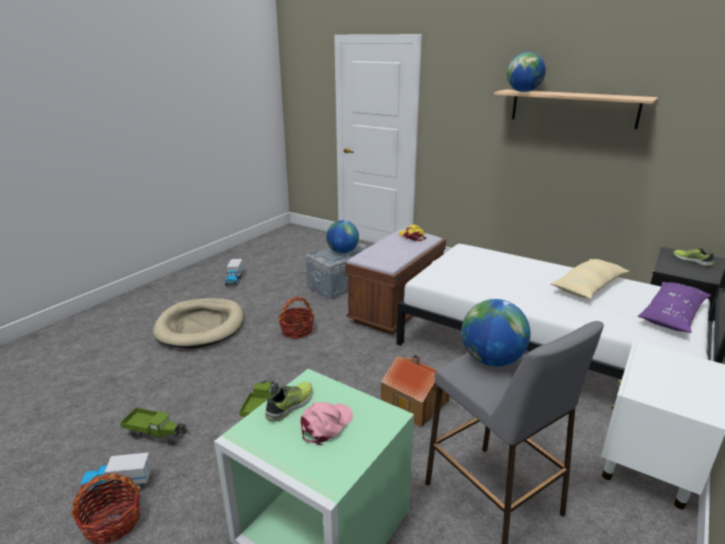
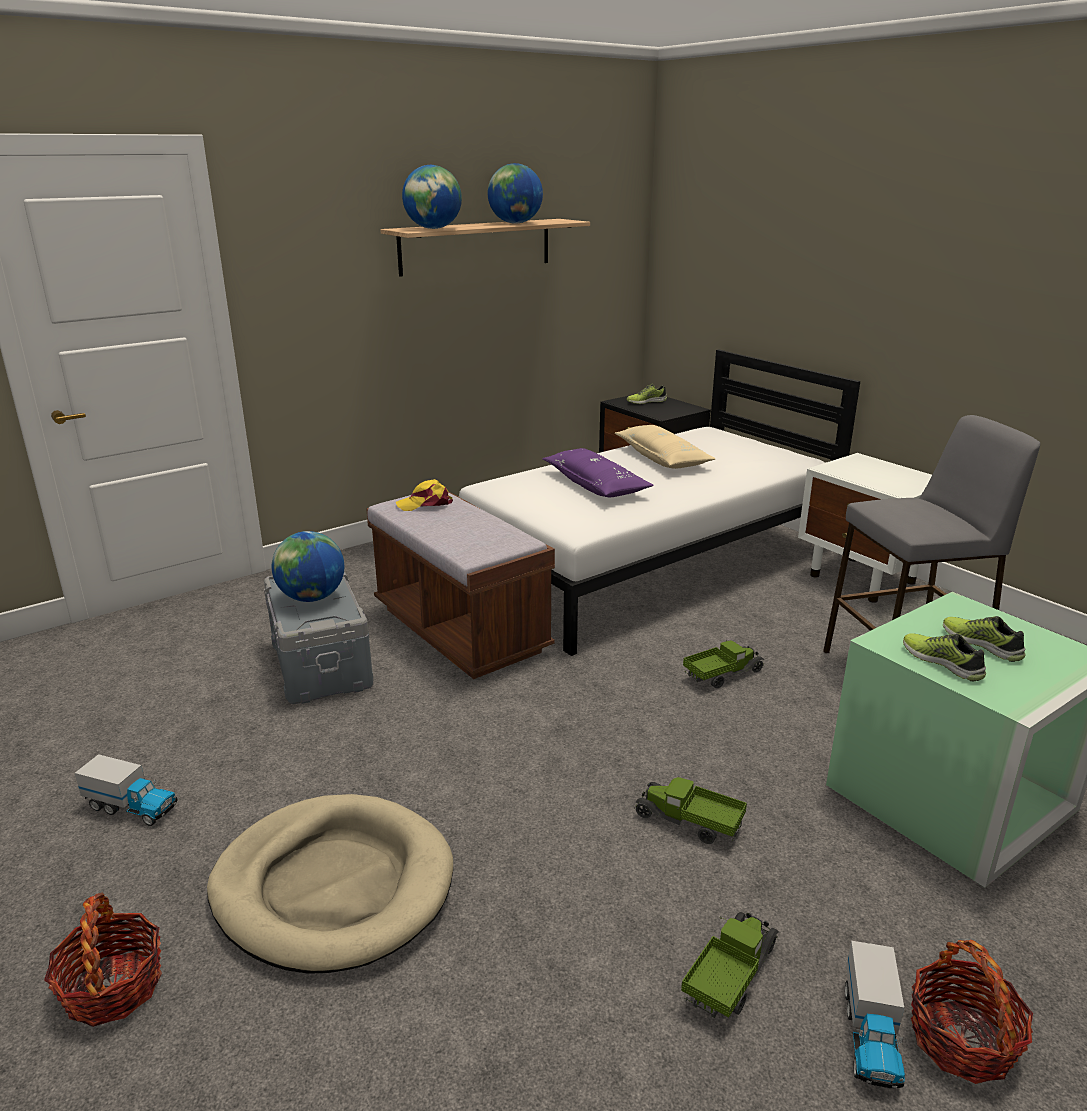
camera: 70 degrees left, 0 degrees up
basket [278,297,315,339] -> basket moved to [44,893,162,1027]
pink cap [301,402,353,445] -> shoe [943,616,1026,662]
toy house [381,355,449,427] -> toy truck [683,640,764,689]
globe [461,299,530,366] -> globe moved to [488,163,543,224]
purple pillow [638,282,712,333] -> purple pillow moved to [542,448,654,497]

